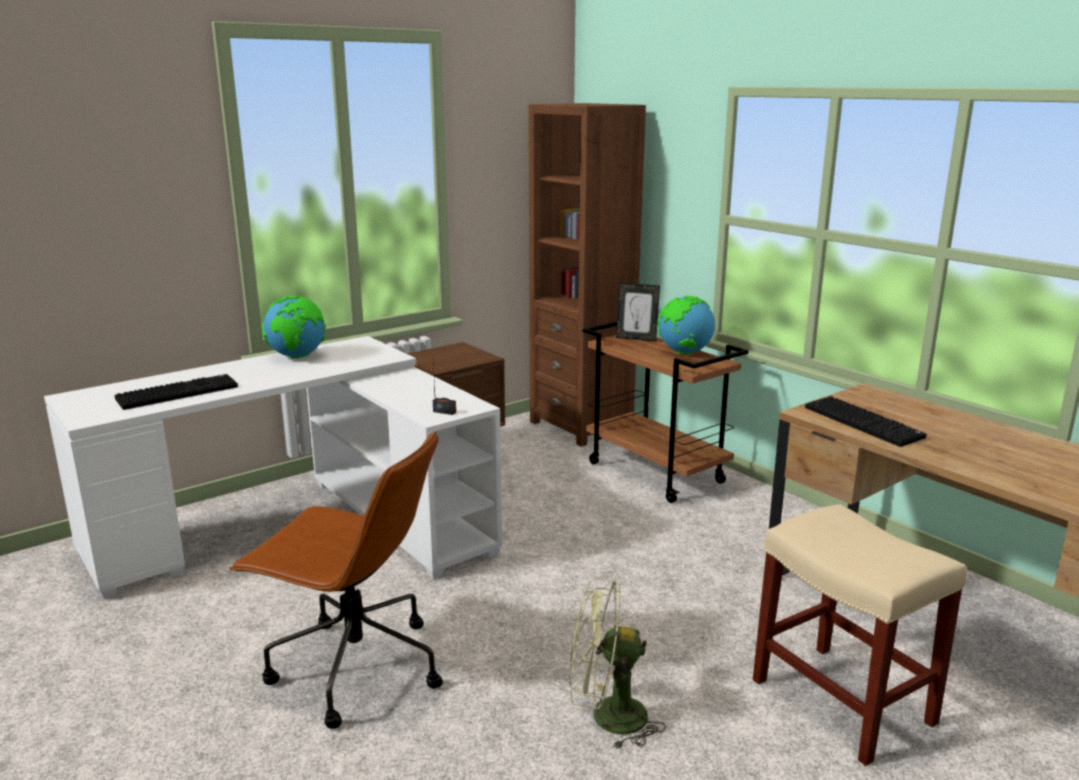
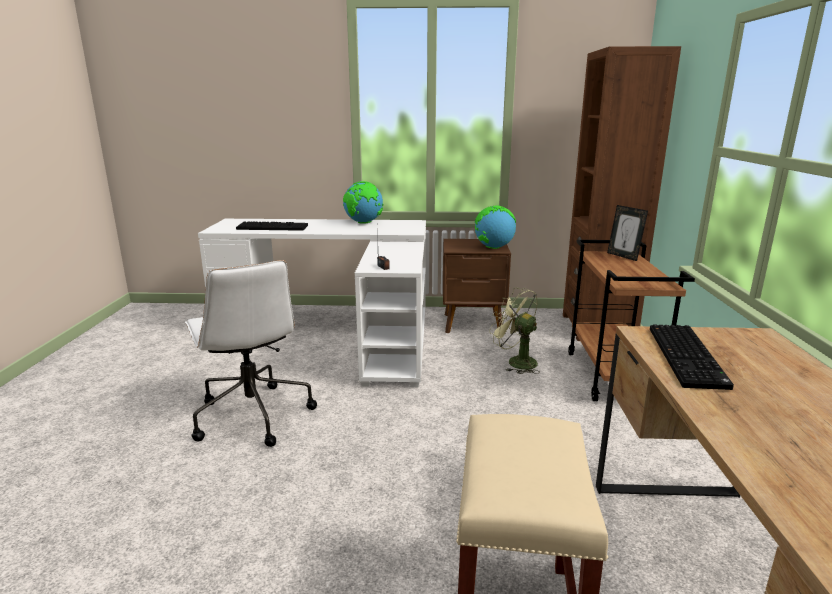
camera: 40 degrees right, 0 degrees up
brown office chair [229,431,443,729] -> white office chair [185,260,317,447]
green fan [569,578,666,750] -> green fan moved to [489,287,540,374]
globe [658,296,715,354] -> globe moved to [475,205,516,249]

